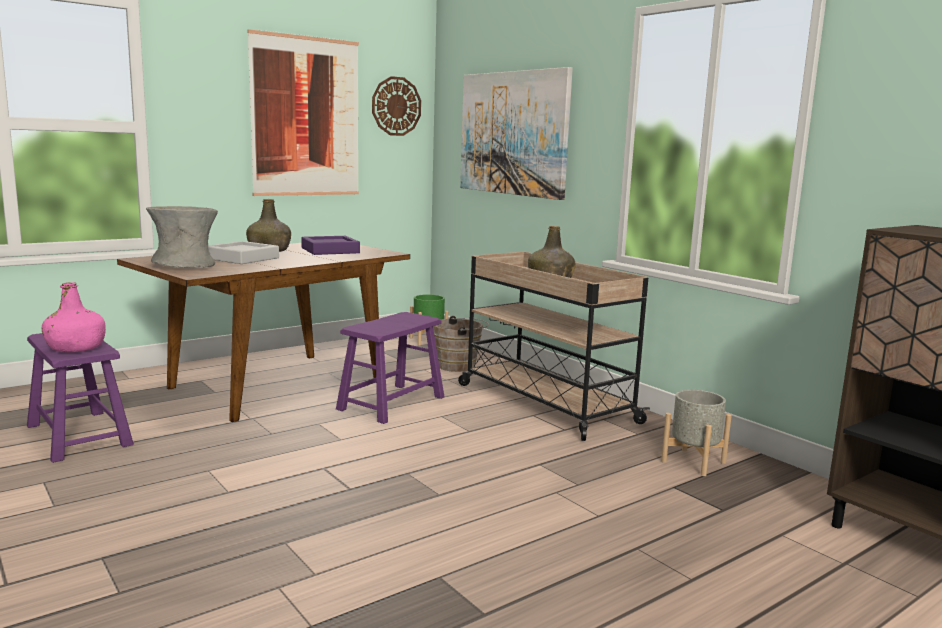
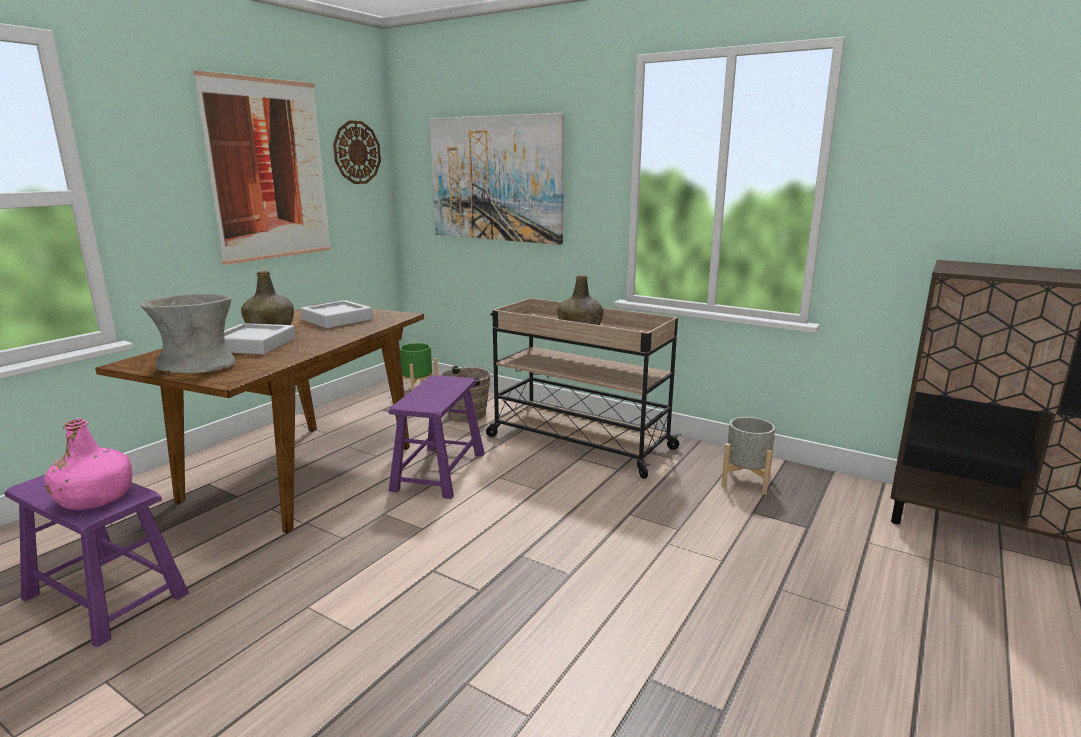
camera: 20 degrees left, 5 degrees up
purple tray [301,236,360,255] -> grey tray [300,300,373,328]

